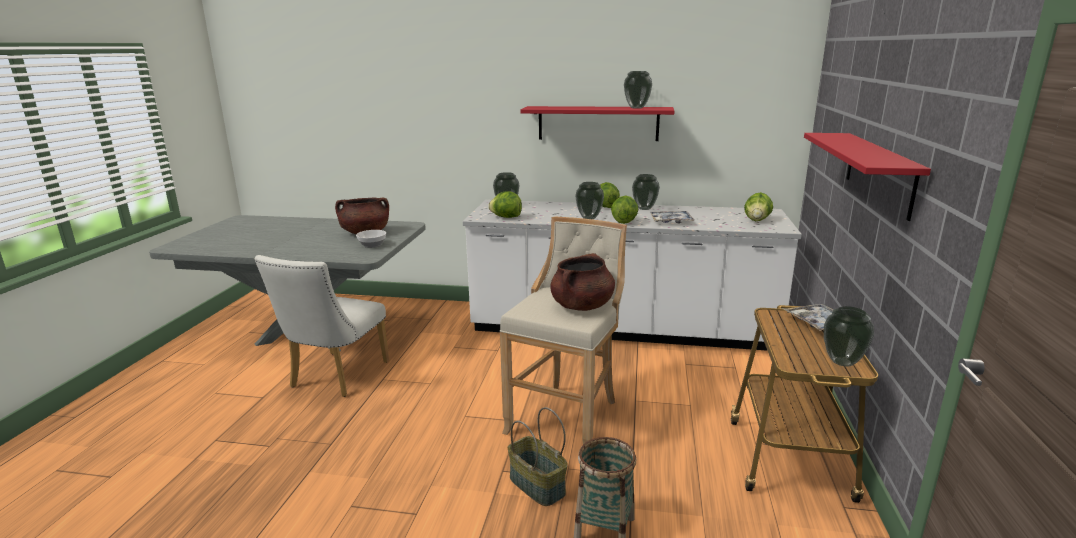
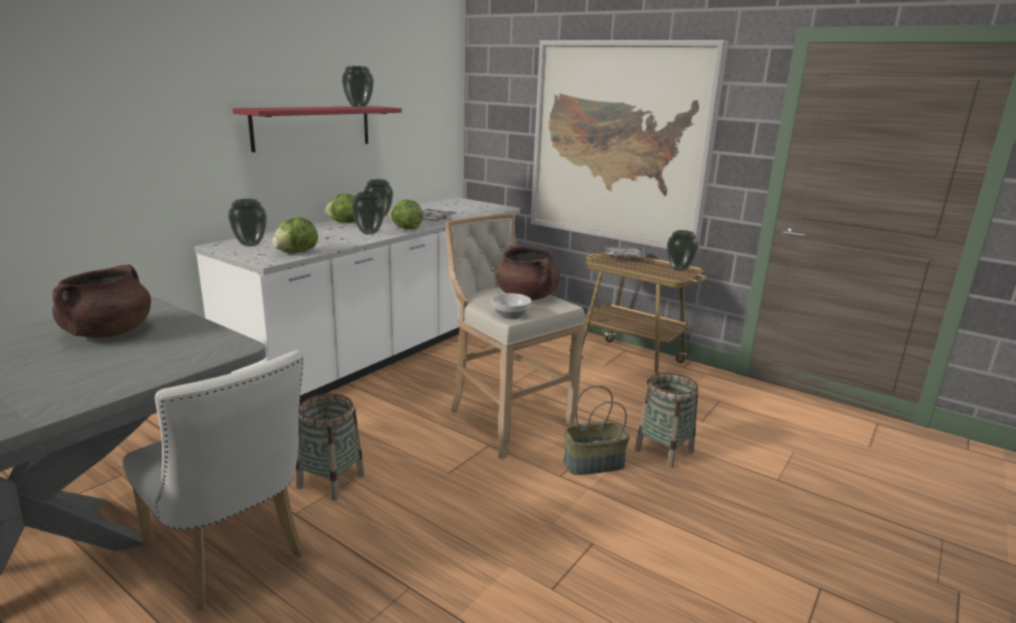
camera: 65 degrees left, 0 degrees up
bowl [356,230,386,248] -> bowl moved to [491,293,531,319]
lettuce [744,192,773,221] -> none
red shelf [804,133,931,221] -> picture [531,40,729,252]
none -> basket [296,394,364,501]

